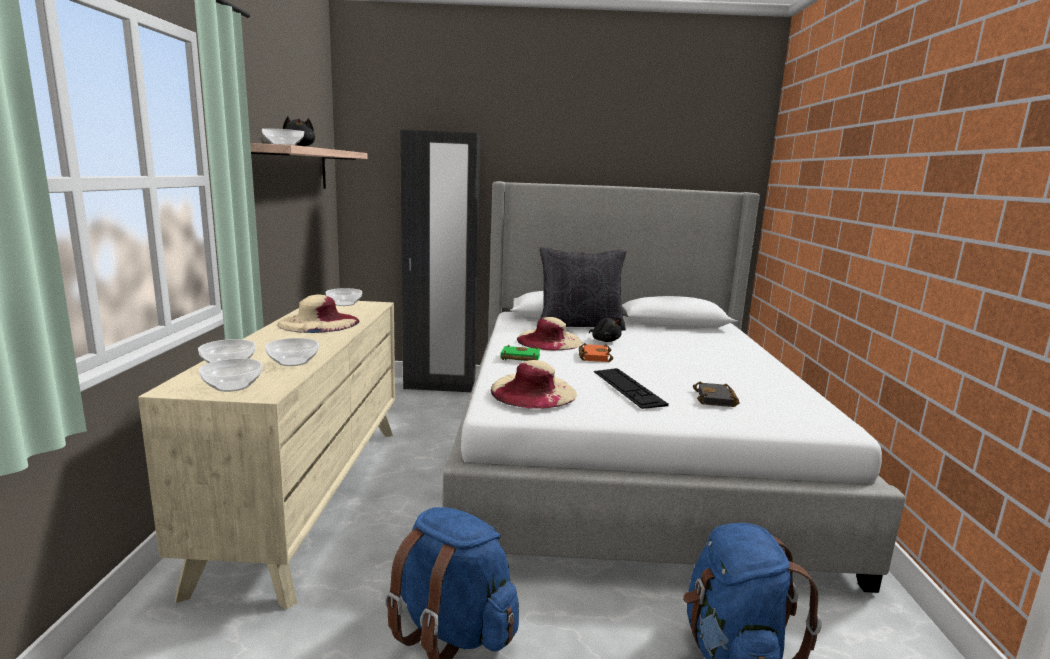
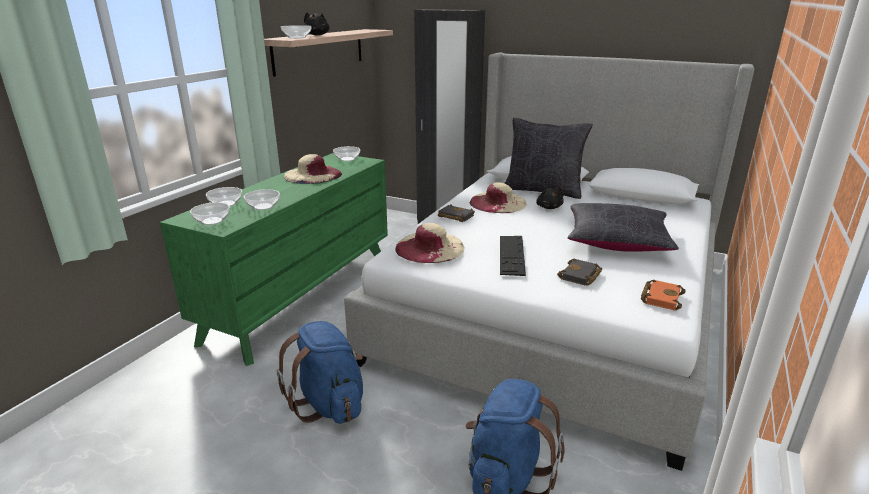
camera: 25 degrees right, 10 degrees up
beige dresser [138,301,395,610] -> green dresser [160,153,388,366]
green book [501,345,541,361] -> black book [438,204,475,222]
orange book [579,343,613,362] -> orange book moved to [641,280,686,310]
none -> black pillow [568,203,679,252]

